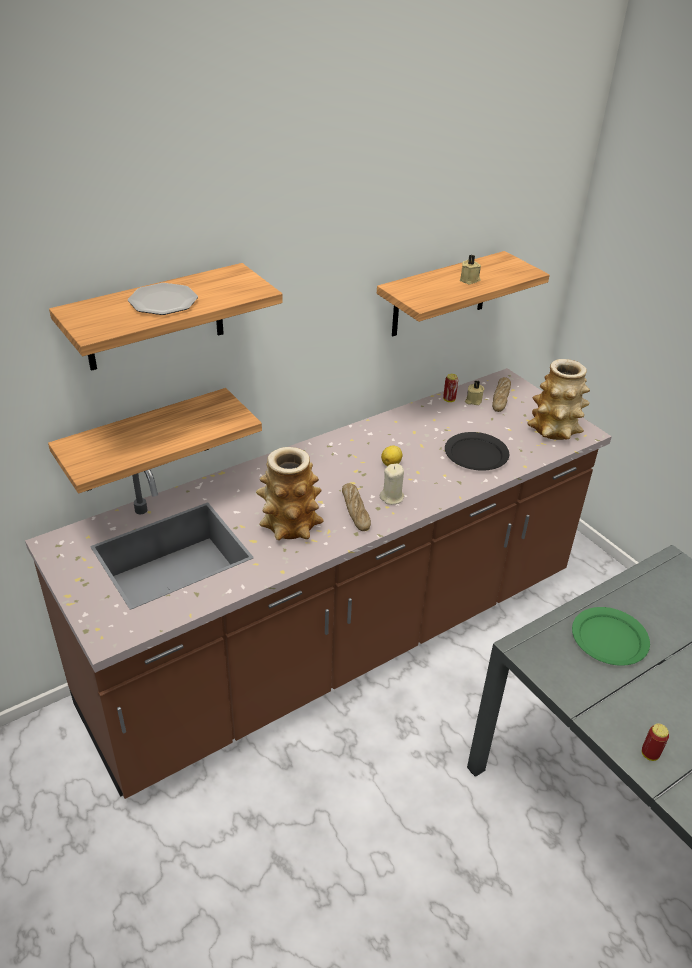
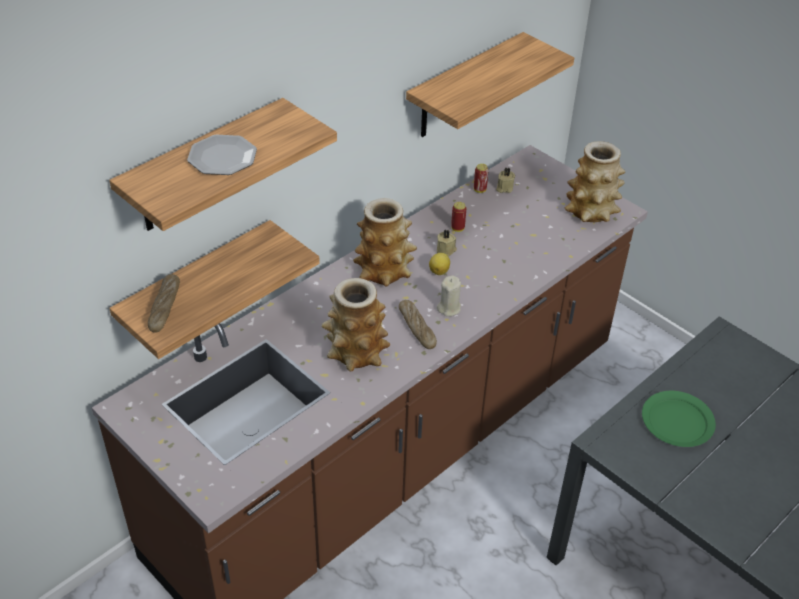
camera: 10 degrees left, 5 degrees up
black plate [445,432,509,471] -> none
beige candle [460,255,481,284] -> beige candle moved to [437,229,457,256]
bread [492,377,511,412] -> bread moved to [148,274,180,333]
can [642,723,669,761] -> can moved to [451,202,466,232]
none -> vase [353,198,417,287]

